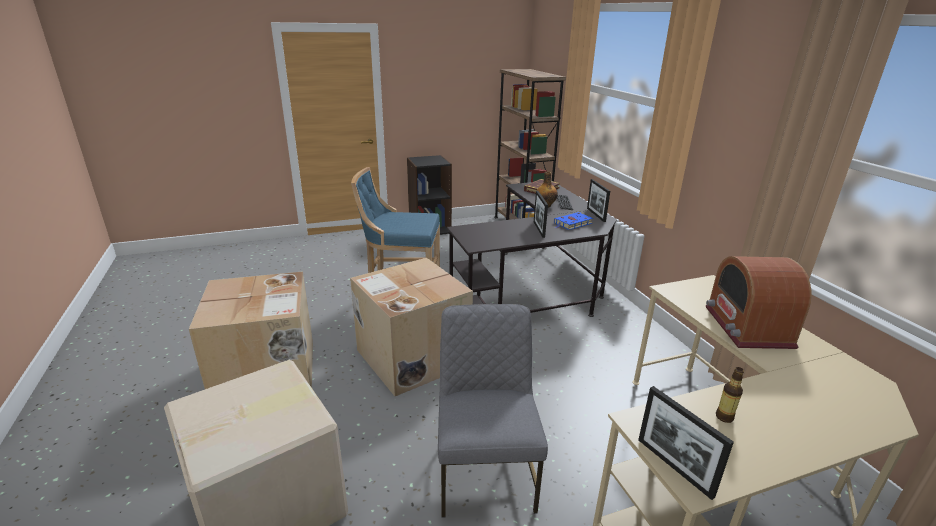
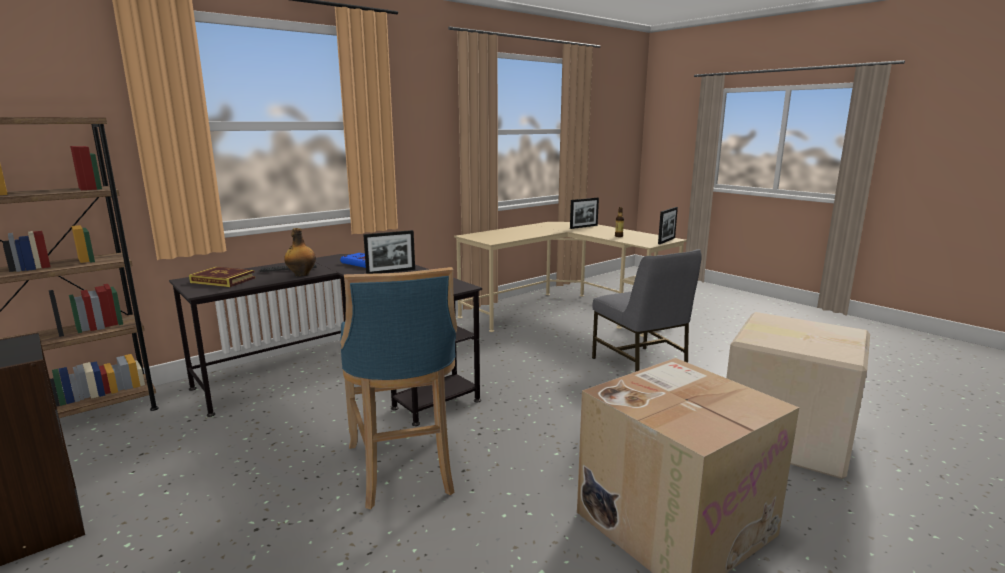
camera: 110 degrees left, 10 degrees down
cardboard box [350,258,473,396] -> none
grey chair [438,304,548,518] -> grey chair turned 90 degrees counterclockwise [592,249,701,372]
picture frame [587,179,610,222] -> picture frame moved to [570,198,599,229]
radio [706,256,812,349] -> none

